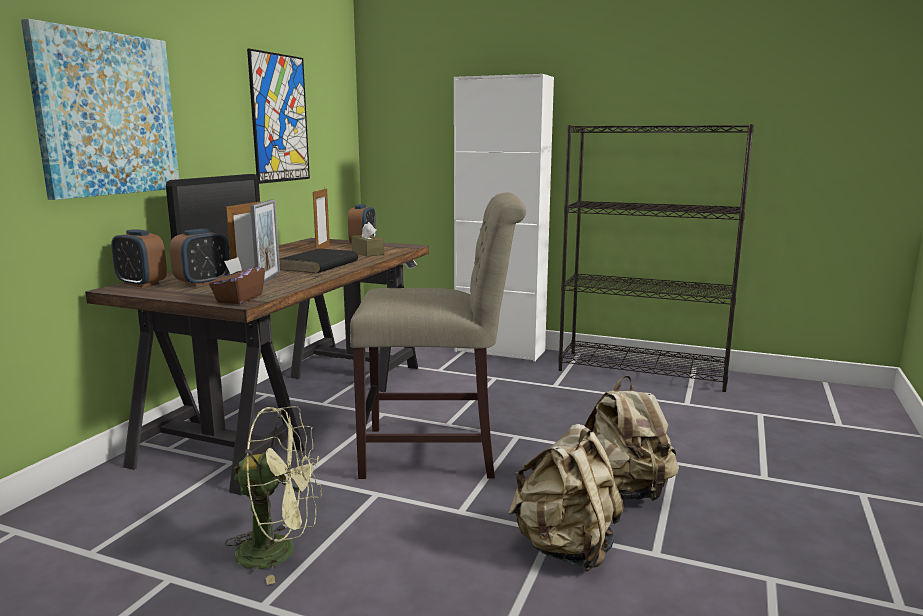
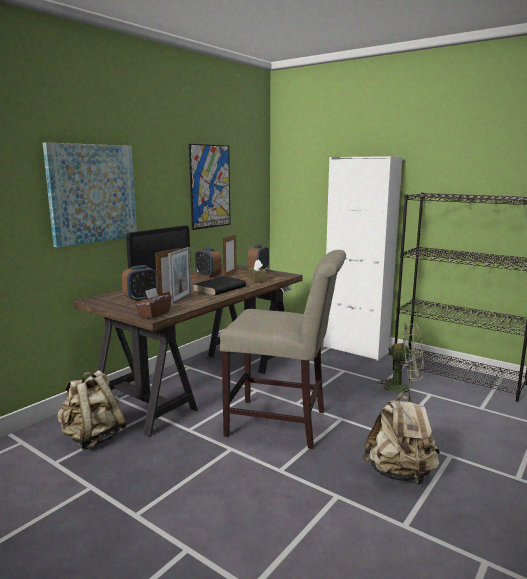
camera: 15 degrees right, 0 degrees up
alarm clock [111,229,167,288] -> alarm clock moved to [195,248,221,278]
green fan [225,406,322,585] -> green fan moved to [376,323,424,399]
beige backpack [508,424,624,571] -> beige backpack moved to [57,370,127,450]

